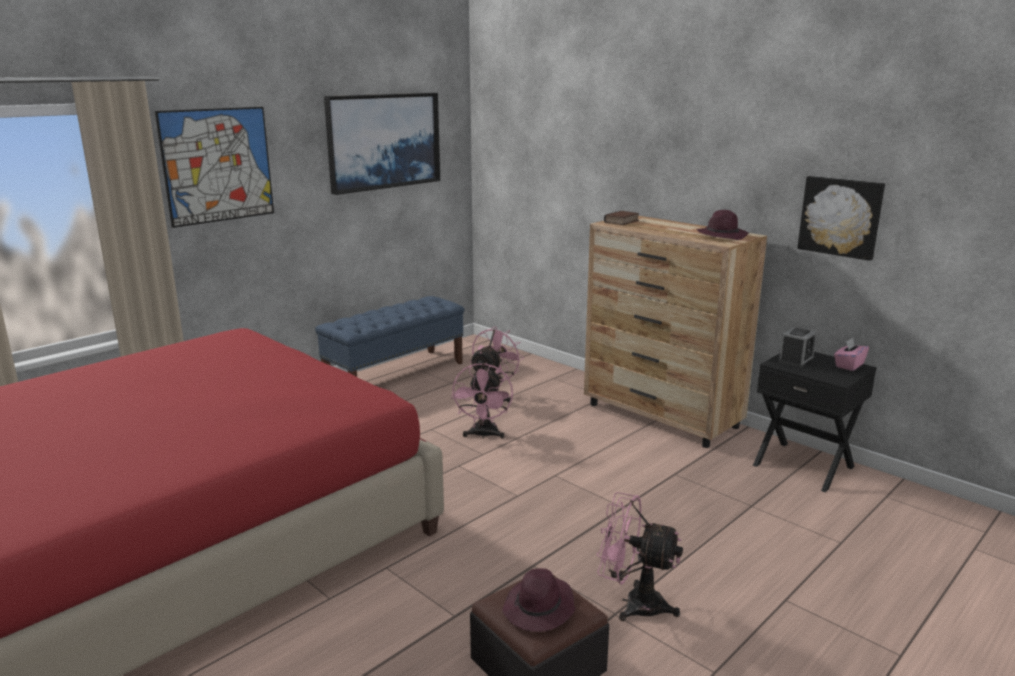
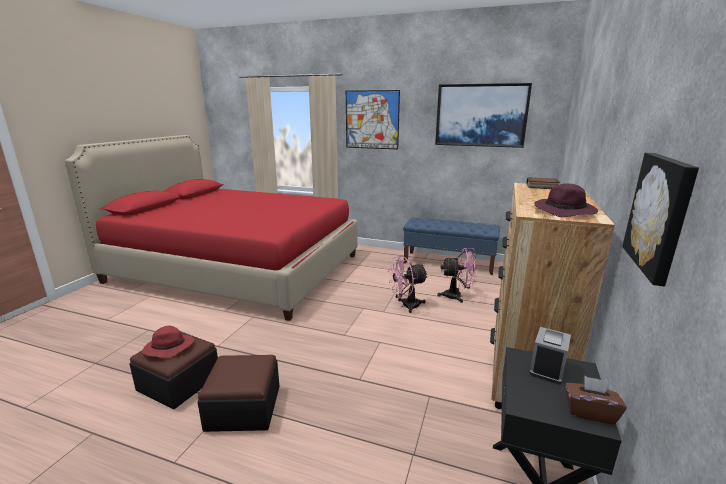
camera: 65 degrees right, 0 degrees up
purple hat [502,568,575,632] -> red hat [142,326,194,358]
pink fan [597,492,683,621] -> ottoman [197,355,280,432]
alarm clock [779,327,817,368] -> alarm clock turned 105 degrees clockwise [529,327,571,384]
pink tissue box [834,338,869,371] -> brown tissue box [565,376,627,425]

